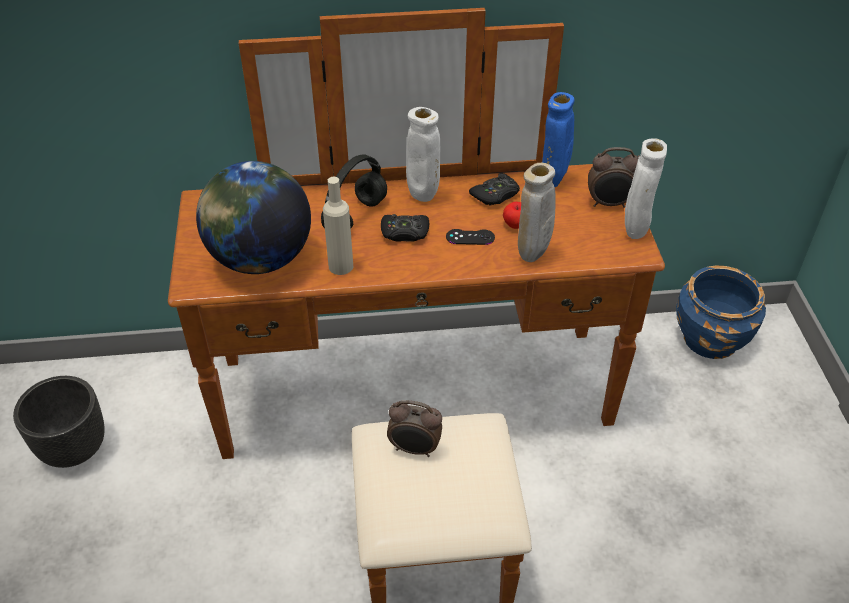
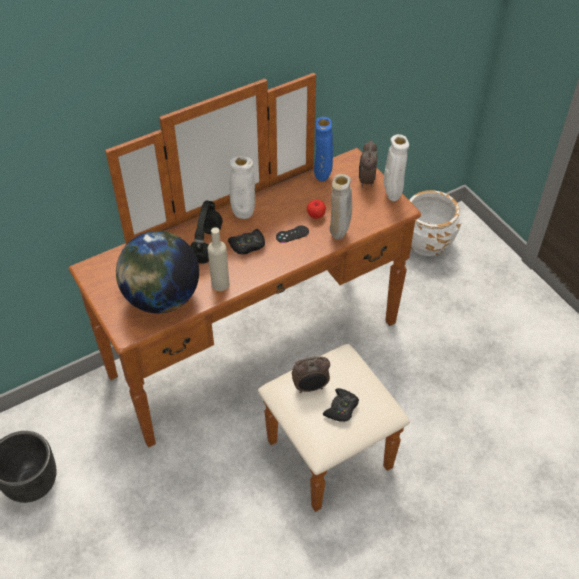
camera: 25 degrees left, 5 degrees up
black game controller [469,173,520,206] -> black game controller moved to [323,388,359,422]
alarm clock [588,147,640,208] -> alarm clock turned 120 degrees clockwise [359,140,378,188]
blue planter [676,265,766,359] -> white planter [409,190,462,256]

